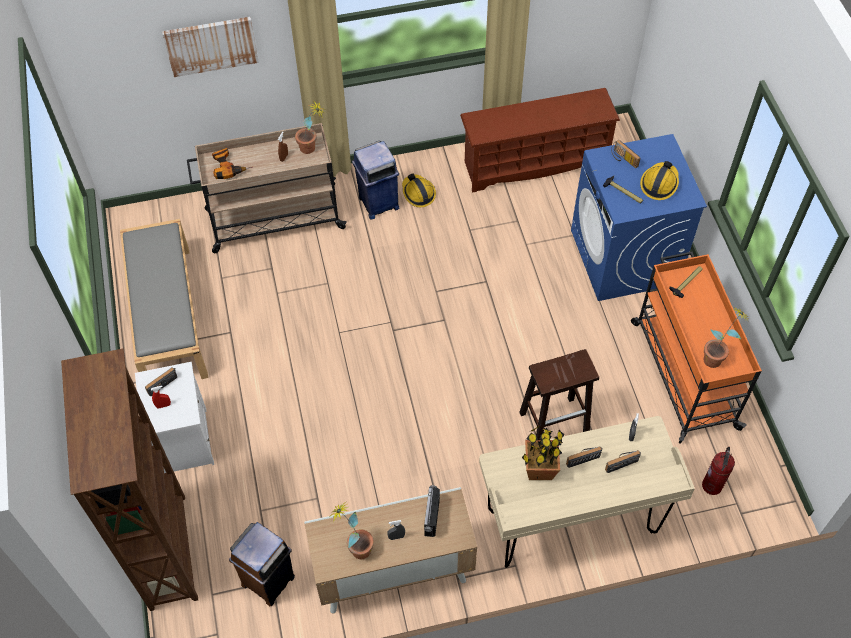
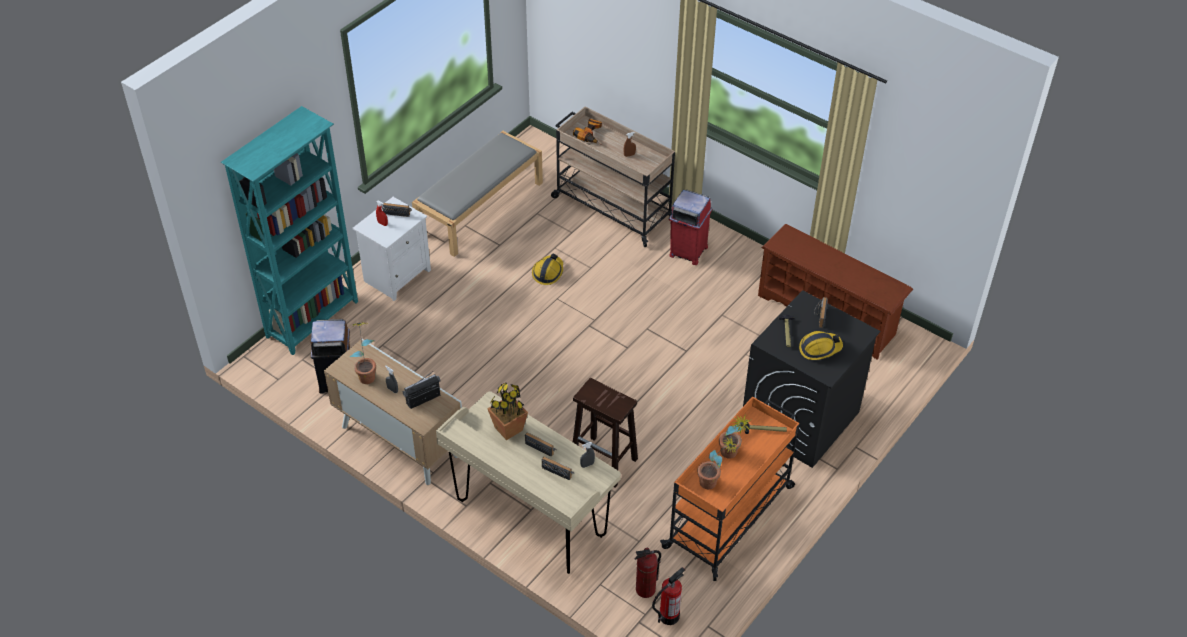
camera: 50 degrees right, 10 degrees down
brown bookcase [61,348,198,611] -> turquoise bookcase [221,106,358,355]
picture [162,17,259,77] -> none
potted plant [295,100,325,154] -> potted plant moved to [719,414,752,459]
blue trash can [352,141,400,219] -> red trash can [669,190,712,265]
hard hat [402,174,436,207] -> hard hat moved to [532,254,563,285]
blue washing machine [571,134,707,301] -> black washing machine [743,290,880,468]
none -> fire extinguisher [652,567,685,625]

